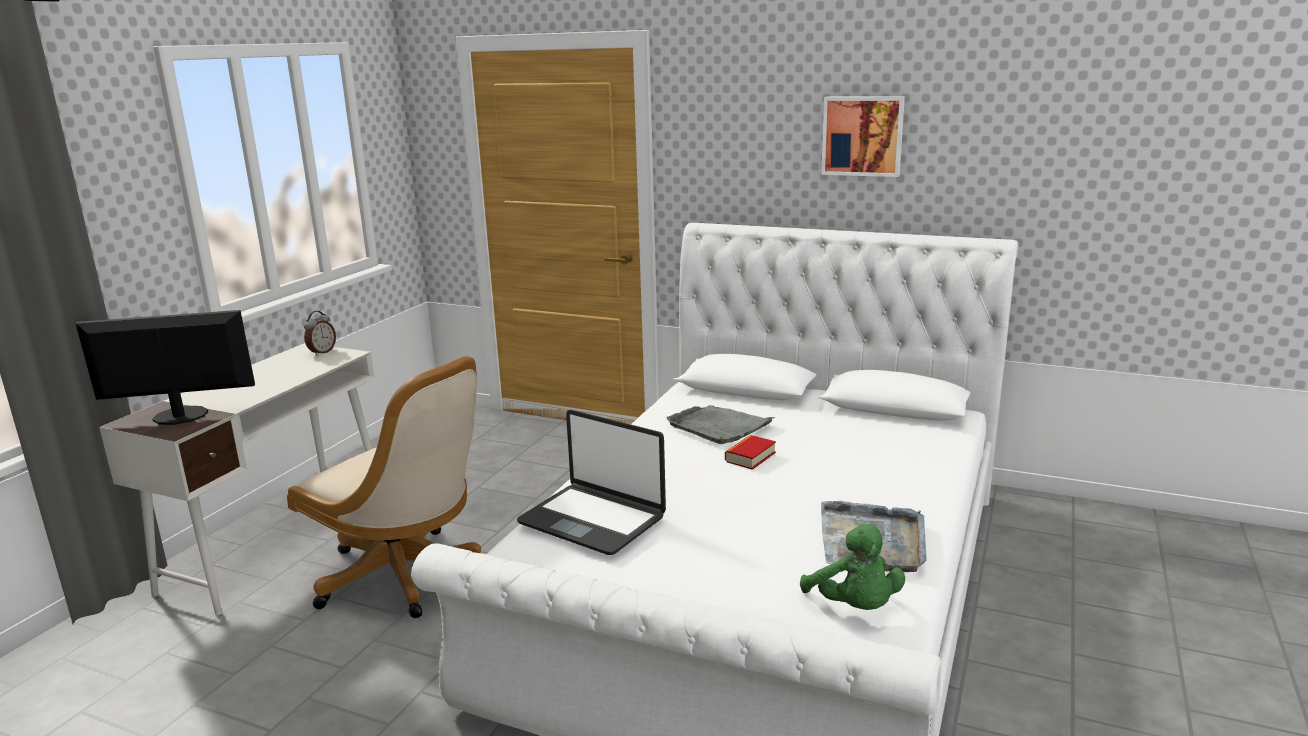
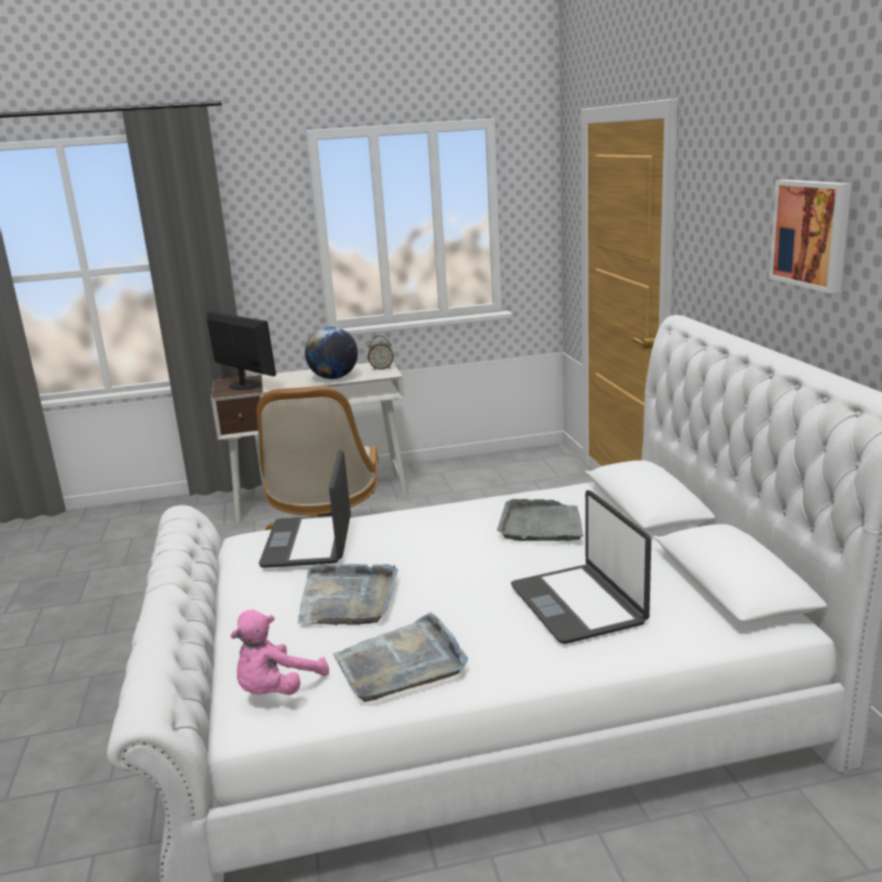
camera: 55 degrees right, 0 degrees up
book [725,435,776,470] -> none
green plush toy [800,524,905,610] -> pink plush toy [231,609,329,695]
none -> grey tray [298,563,398,625]
none -> globe [305,326,358,379]
none -> laptop [511,490,651,644]

